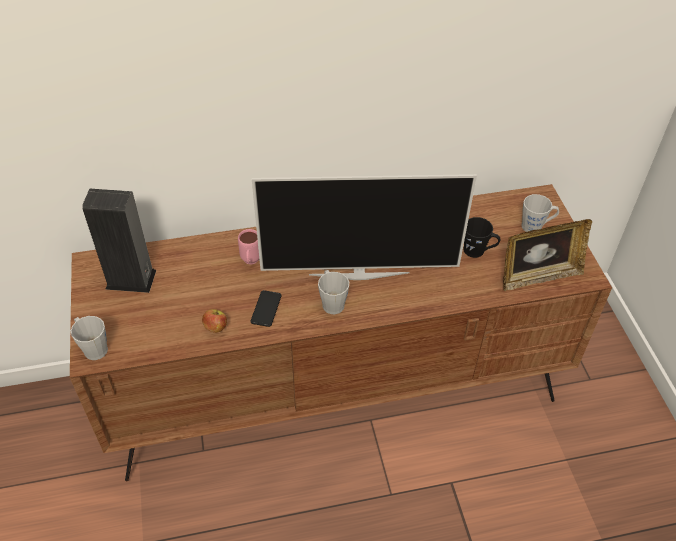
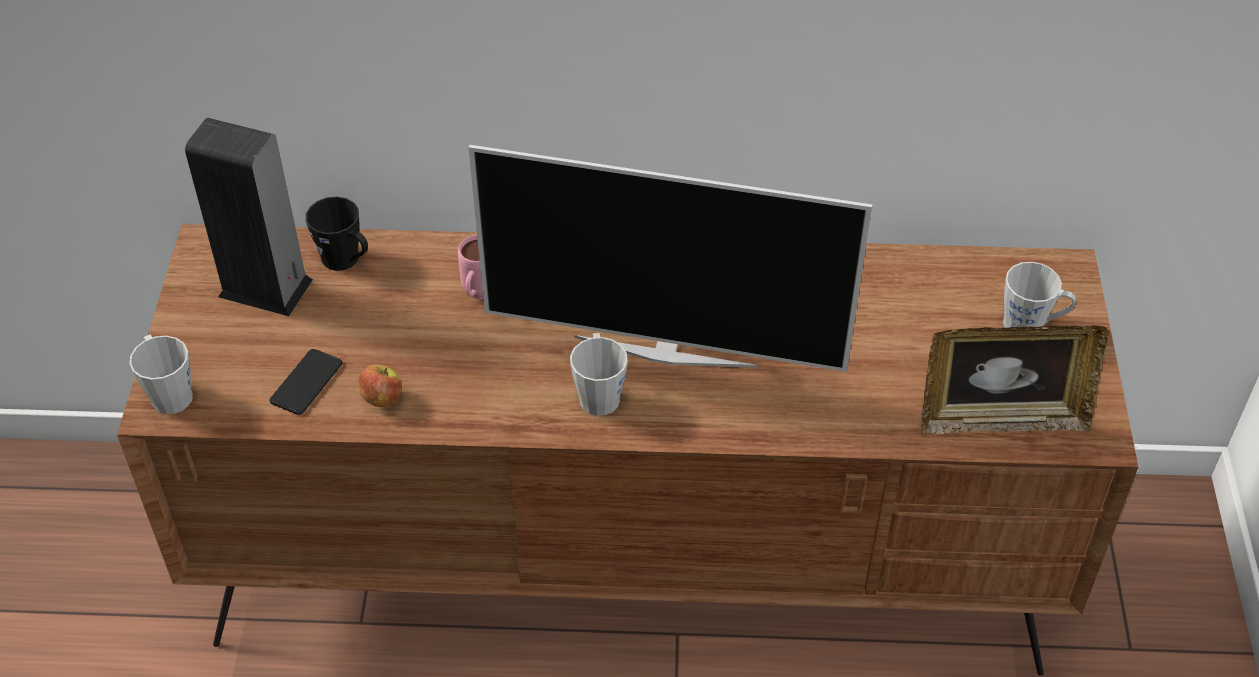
camera: 15 degrees right, 0 degrees up
phone [250,290,282,327] -> phone moved to [269,349,343,415]
black mug [463,217,500,258] -> black mug moved to [306,197,368,271]

